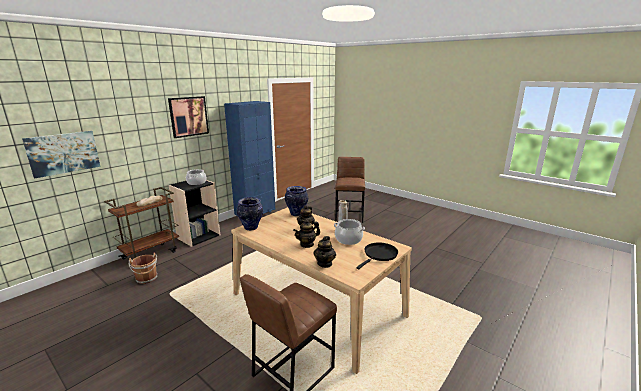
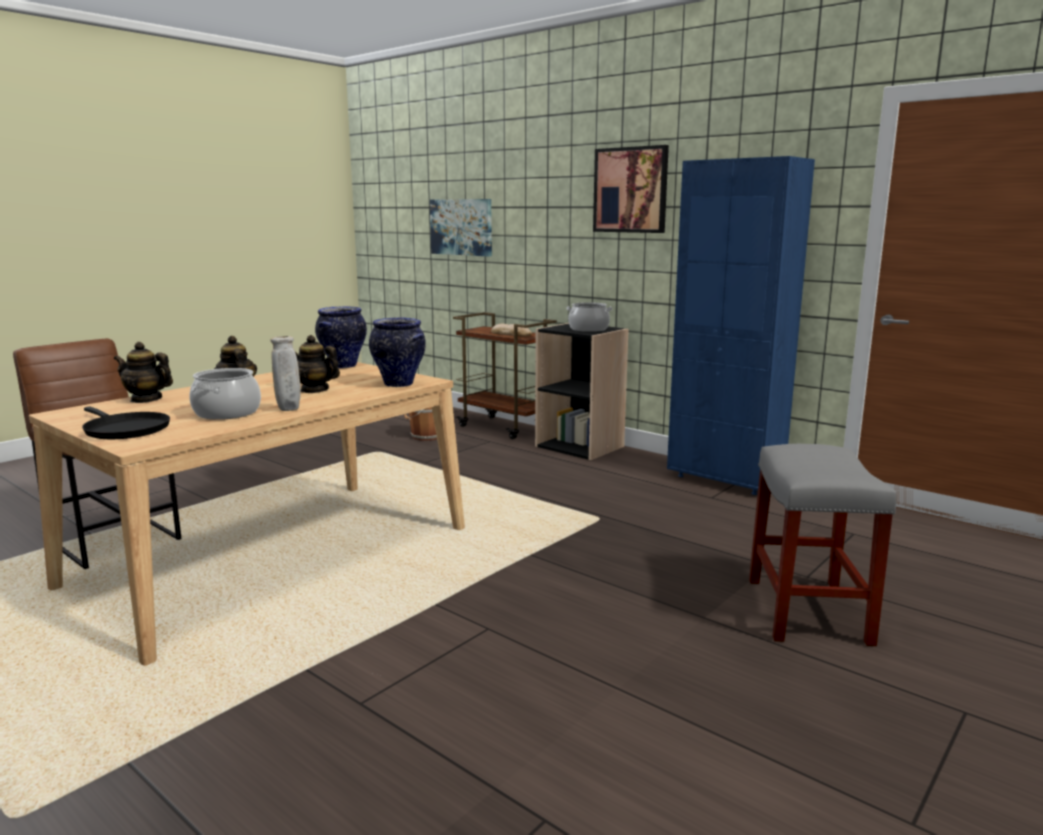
camera: 90 degrees right, 5 degrees down
brown chair [335,157,365,223] -> grey stool [749,444,897,646]

